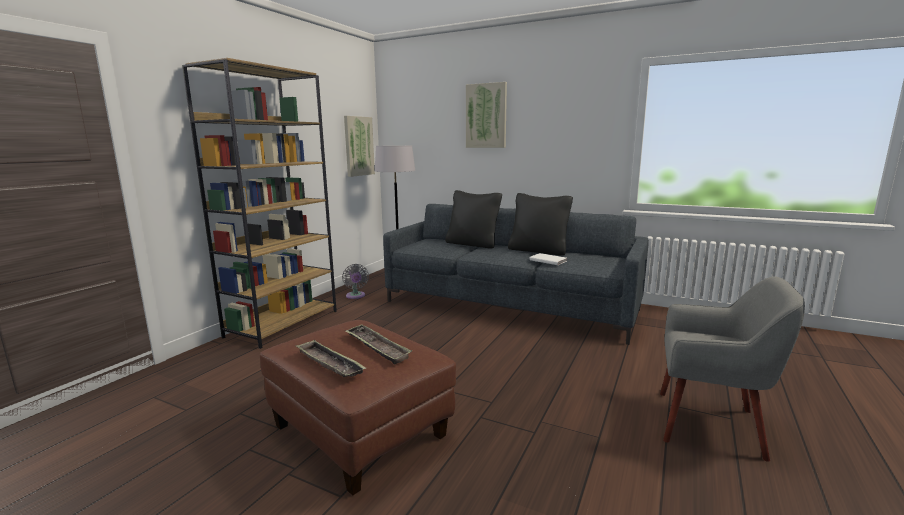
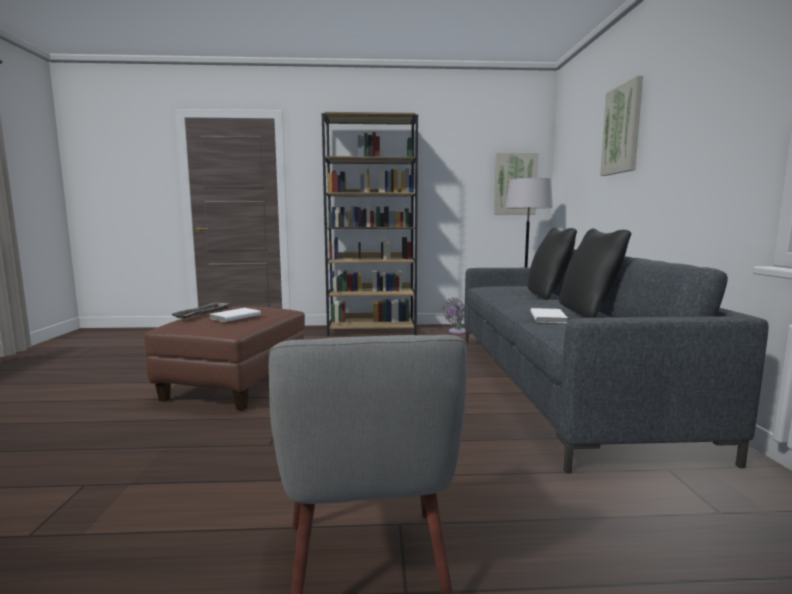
camera: 60 degrees right, 5 degrees down
tray [345,324,412,364] -> white book [210,308,261,322]

